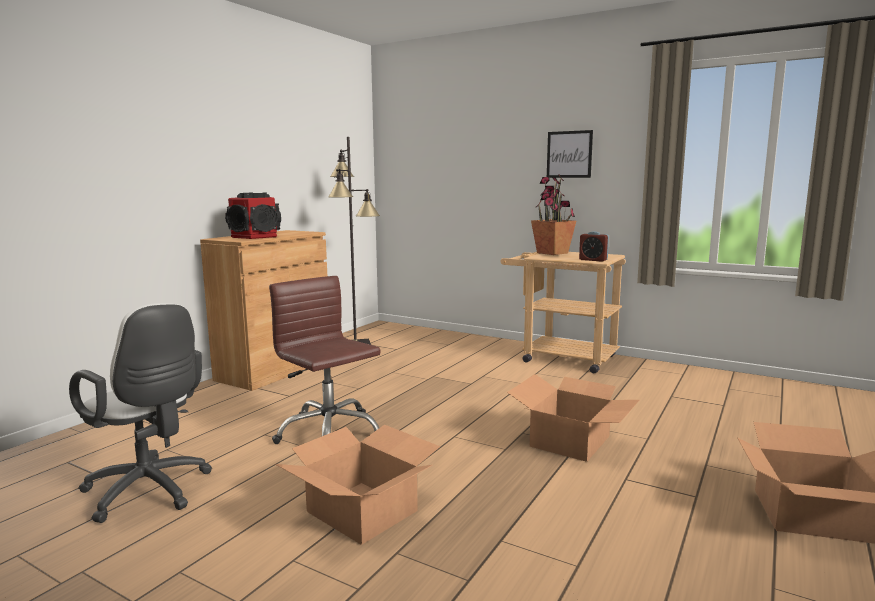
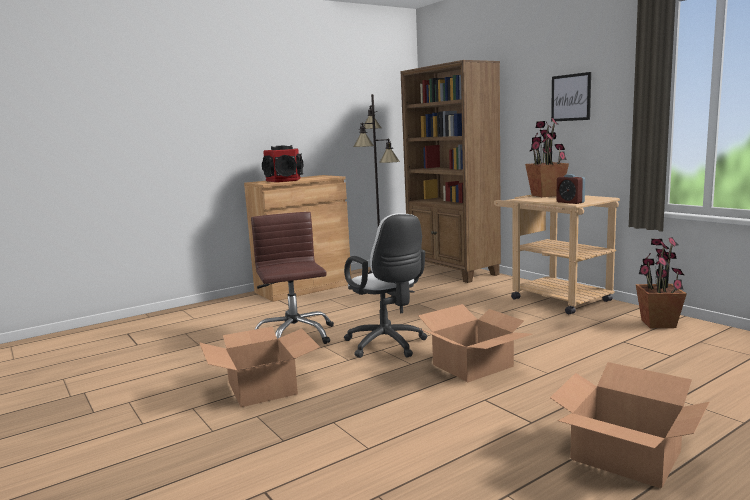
camera: 25 degrees right, 0 degrees up
white office chair [69,303,212,523] -> white office chair moved to [344,213,427,358]
none -> brown bookcase [401,60,501,283]
none -> potted plant [636,237,687,328]

